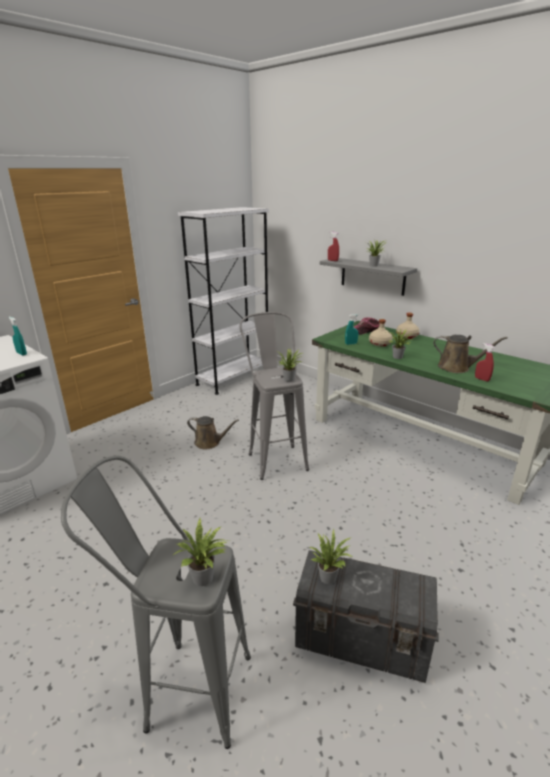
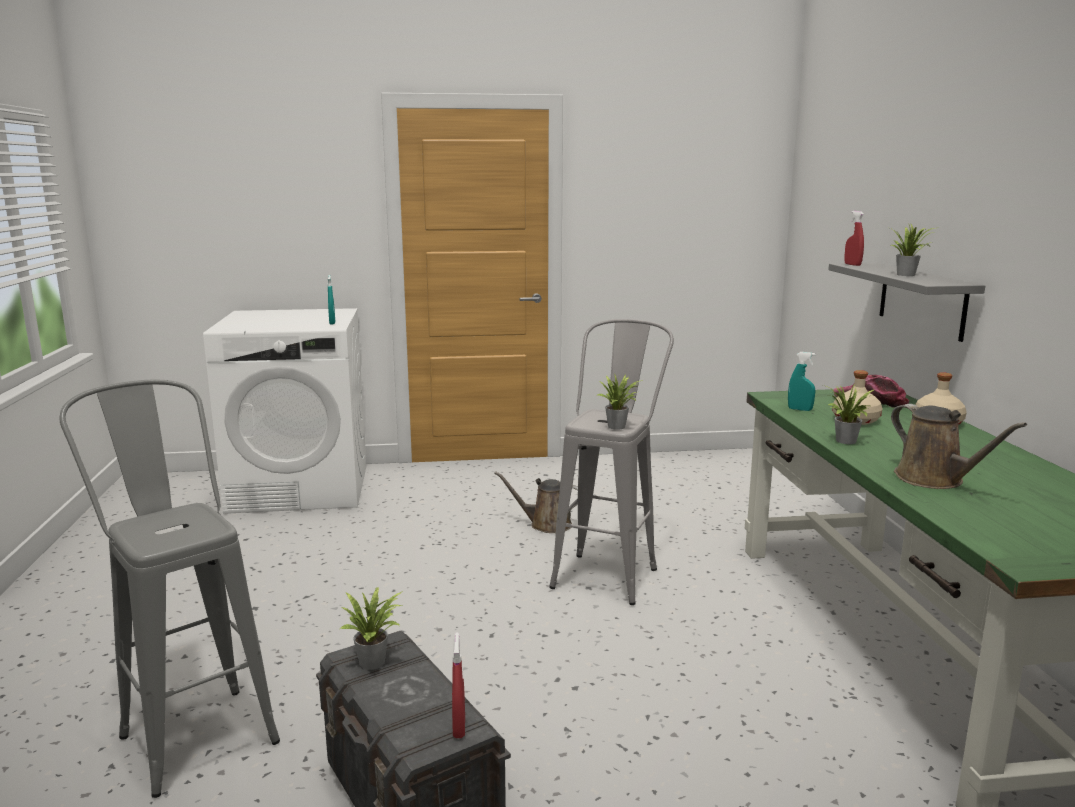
camera: 40 degrees right, 10 degrees down
potted plant [173,518,229,586] -> none
white bookcase [178,207,269,395] -> none
brown watering can [187,416,239,450] -> brown watering can turned 135 degrees clockwise [494,471,578,533]
red spray bottle [475,343,495,382] -> red spray bottle moved to [452,632,465,738]

